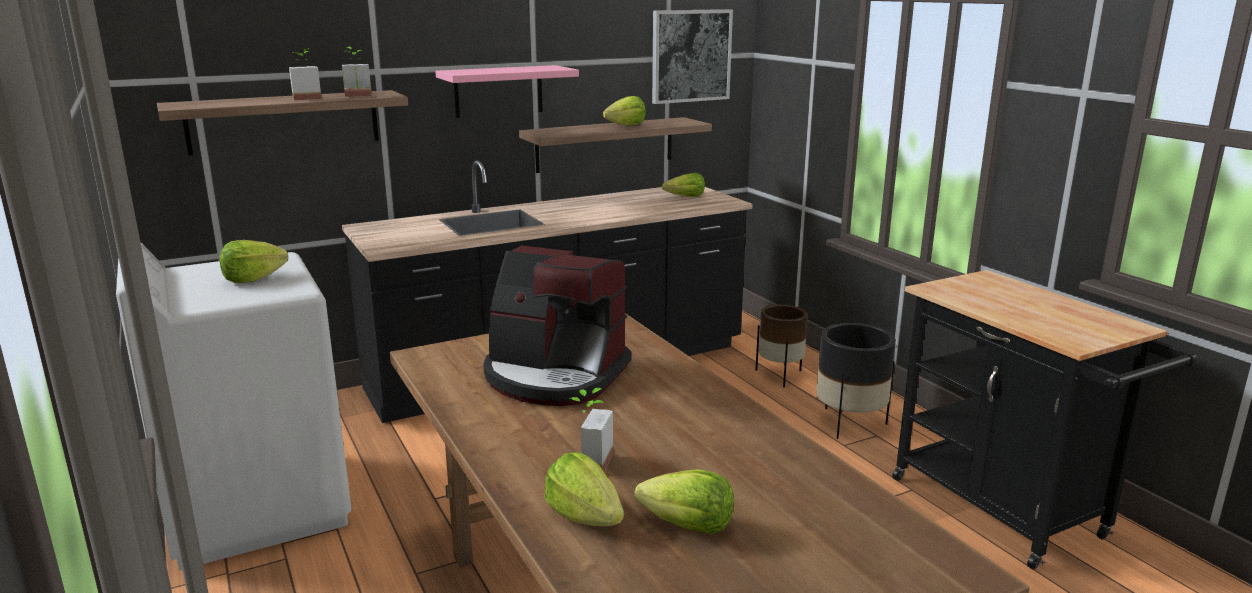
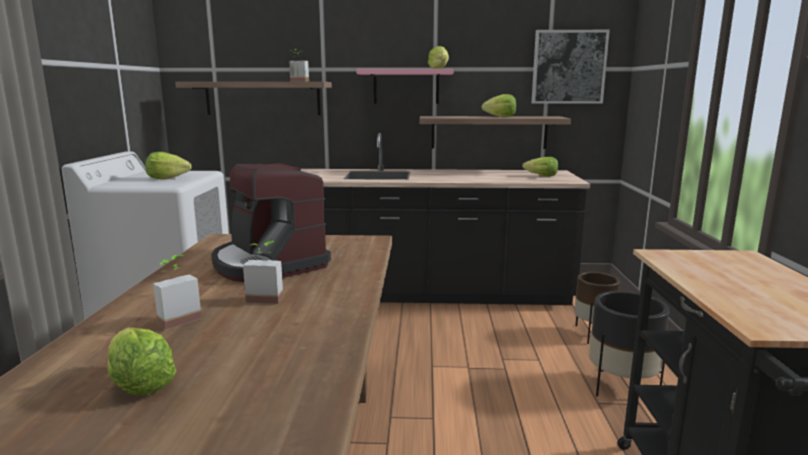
camera: 30 degrees right, 5 degrees down
potted plant [289,48,322,101] -> potted plant moved to [243,241,283,304]
lettuce [544,452,624,526] -> lettuce moved to [428,46,449,69]

